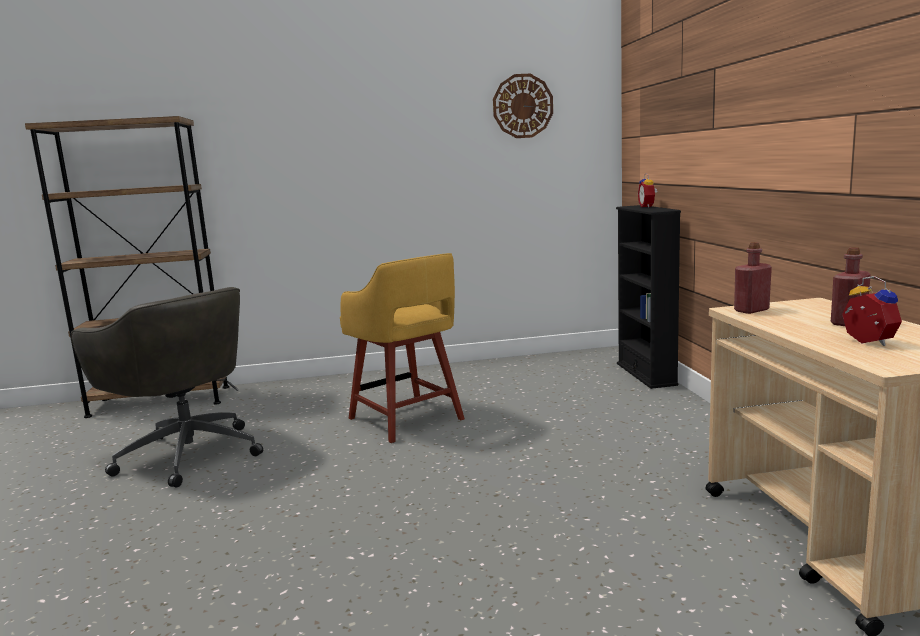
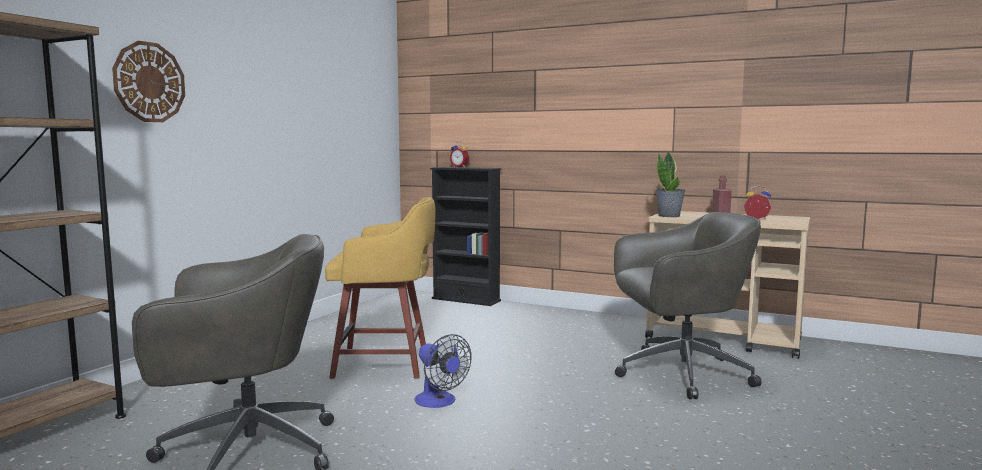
camera: 55 degrees left, 5 degrees down
wall clock [493,74,553,138] -> wall clock moved to [112,41,185,122]
red bottle [734,242,772,314] -> potted plant [655,151,686,217]
none -> fan [415,334,472,408]
none -> grey office chair [614,212,762,399]

